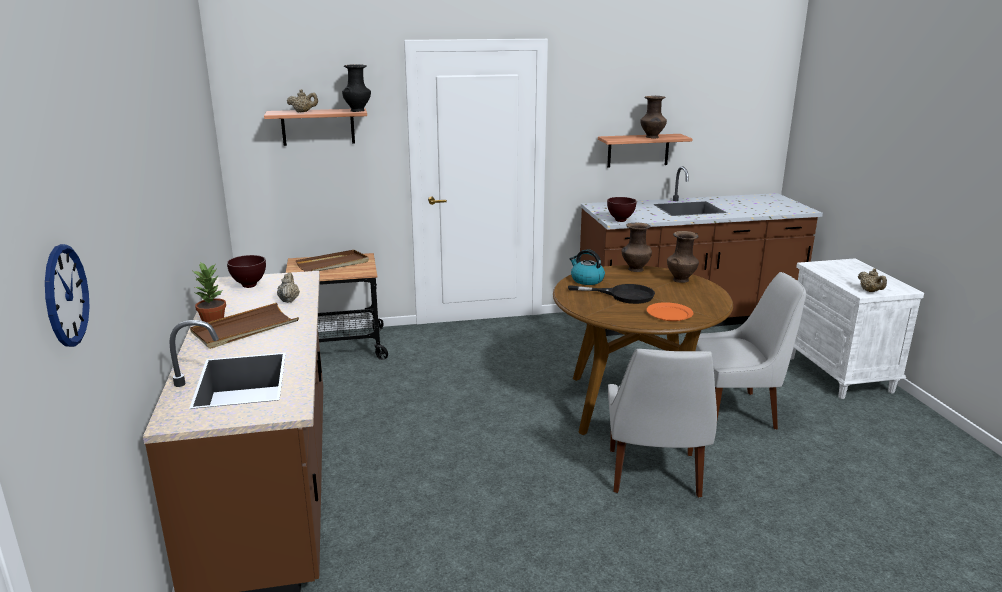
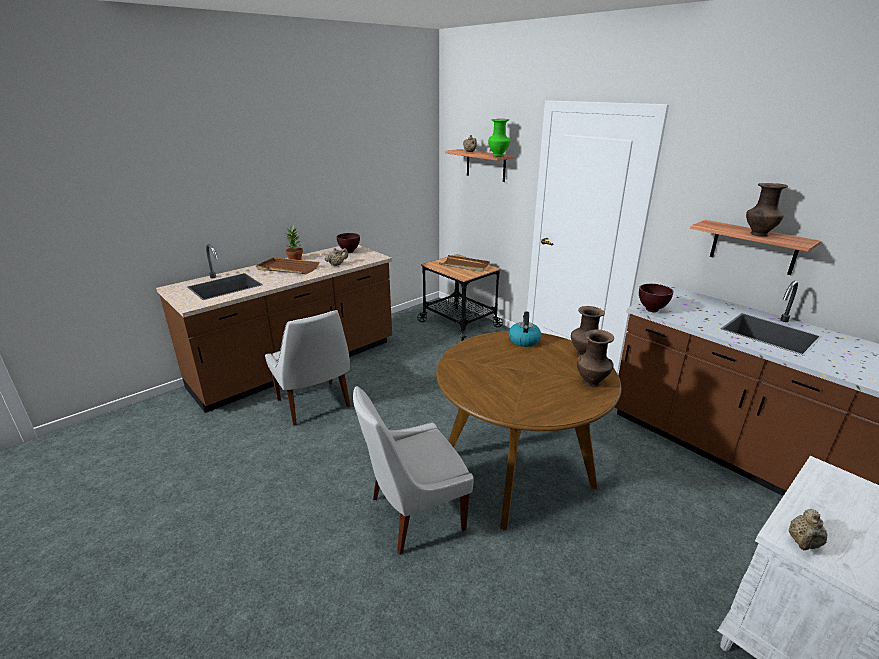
camera: 60 degrees right, 5 degrees up
wall clock [45,244,89,347] -> none
black vase [342,64,371,112] -> green vase [488,119,511,157]
black frying pan [568,284,655,304] -> none
orange plate [647,302,693,321] -> none
white chair [696,272,806,430] -> white chair moved to [265,310,350,426]

